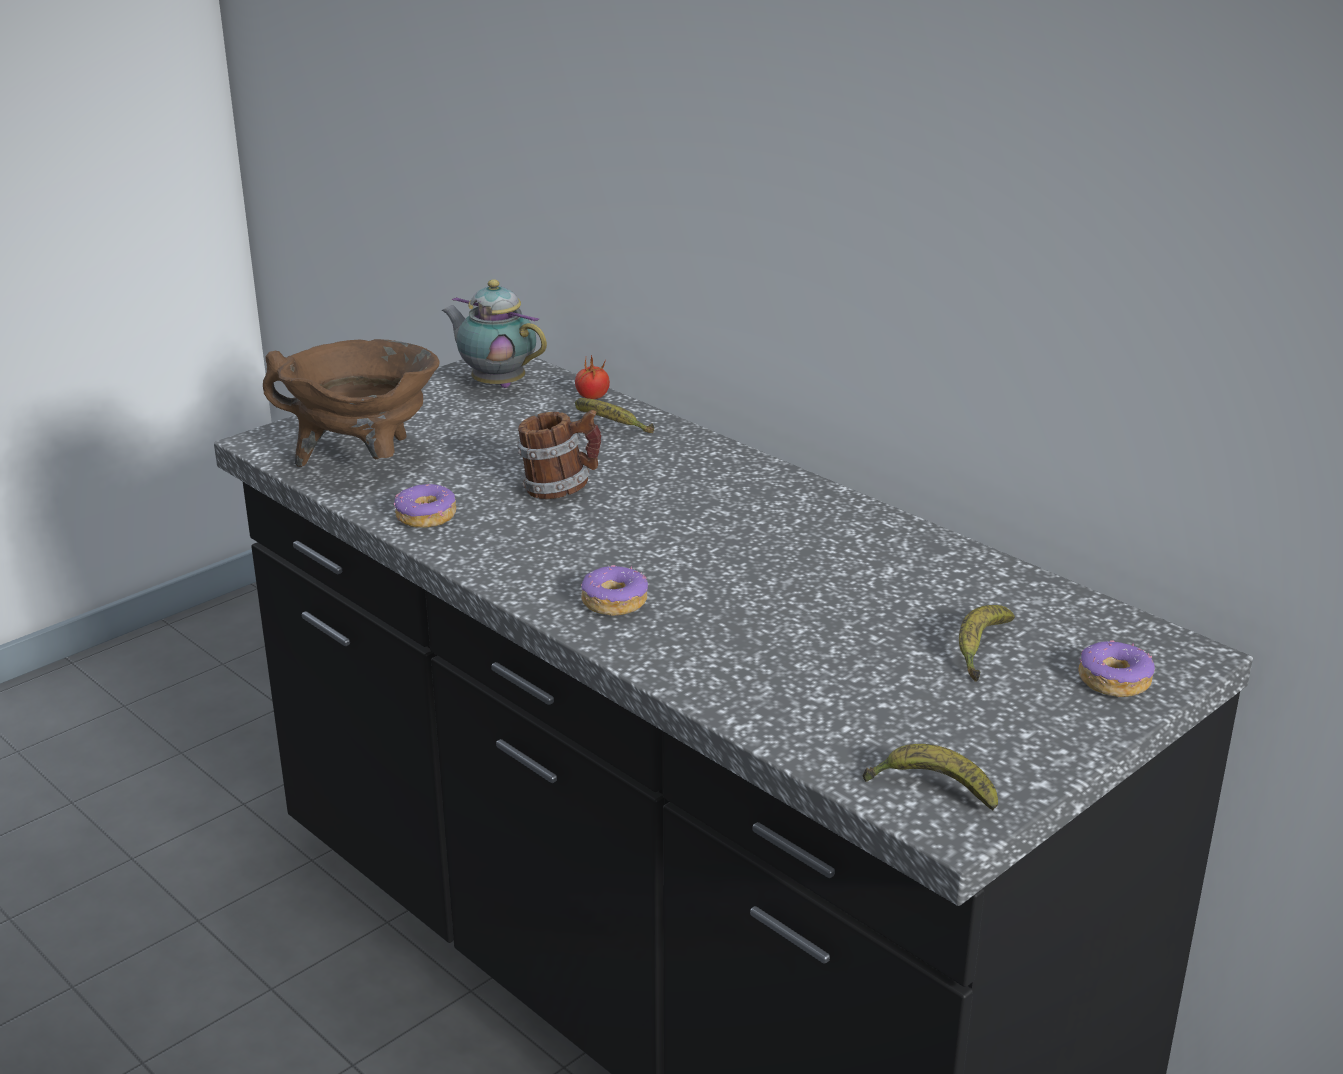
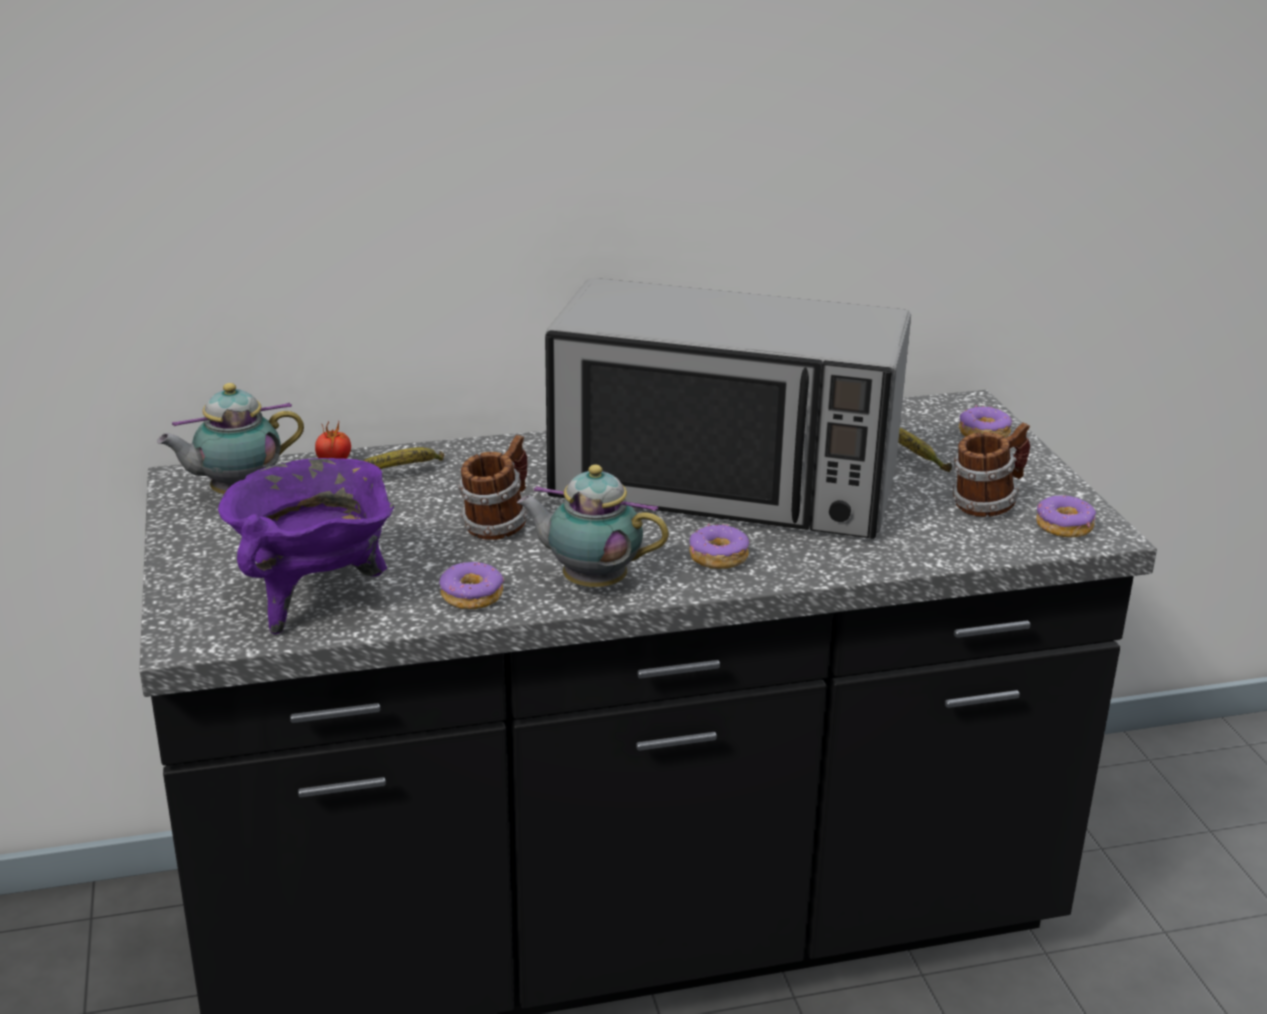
camera: 60 degrees left, 0 degrees up
brown cooking pot [263,339,440,467] -> purple cooking pot [218,458,394,634]
banana [863,744,998,811] -> donut [1036,495,1096,537]
none -> teapot [517,465,669,587]
none -> microwave [545,278,911,539]
none -> mug [953,423,1030,517]

